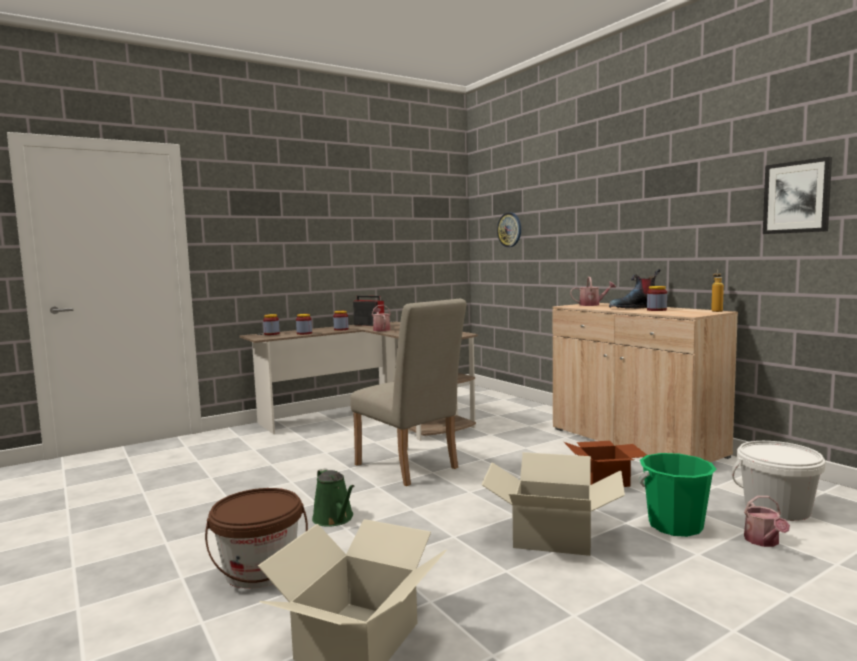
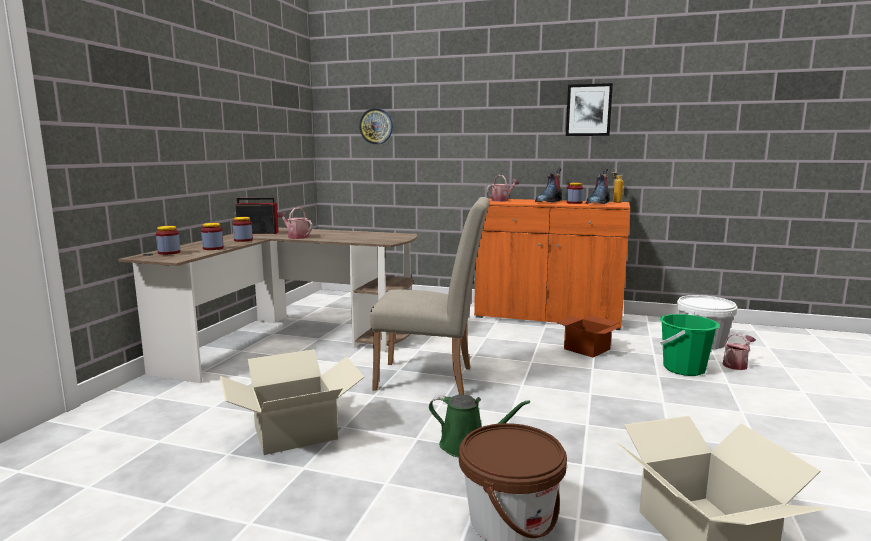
camera: 40 degrees left, 5 degrees up
cardboard box [481,452,625,556] -> cardboard box moved to [220,349,364,455]
beige cabinet [552,303,738,462] -> orange cabinet [474,198,630,330]
watering can [744,496,790,547] -> watering can turned 90 degrees counterclockwise [722,334,756,370]
picture [763,157,832,234] -> picture moved to [566,83,613,136]
none -> boot [585,169,609,204]

